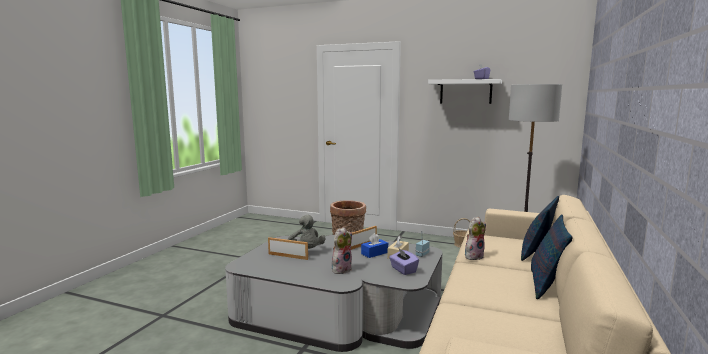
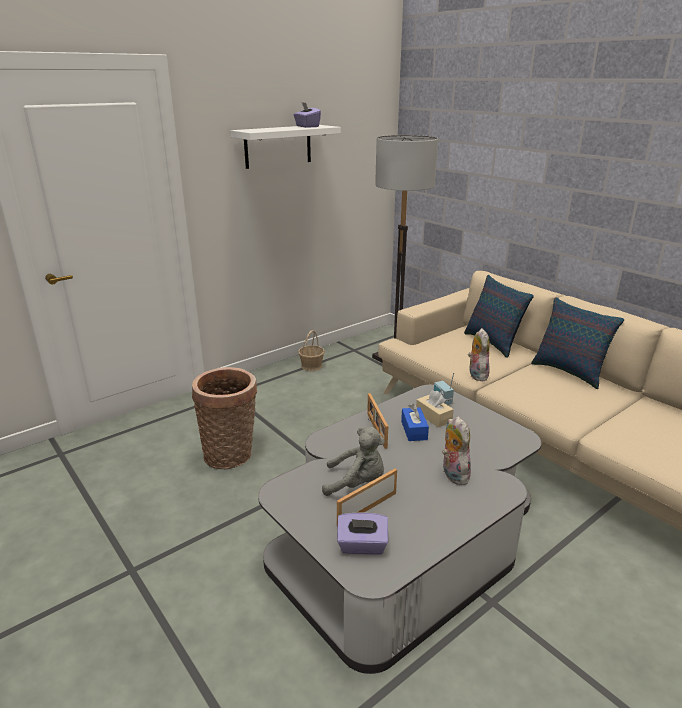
camera: 60 degrees left, 15 degrees up
purple tissue box [389,249,419,275] -> purple tissue box moved to [337,513,388,555]

